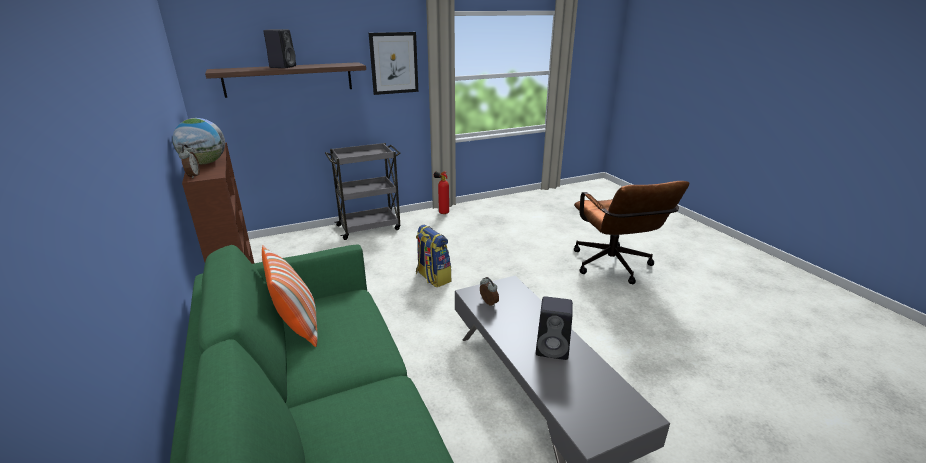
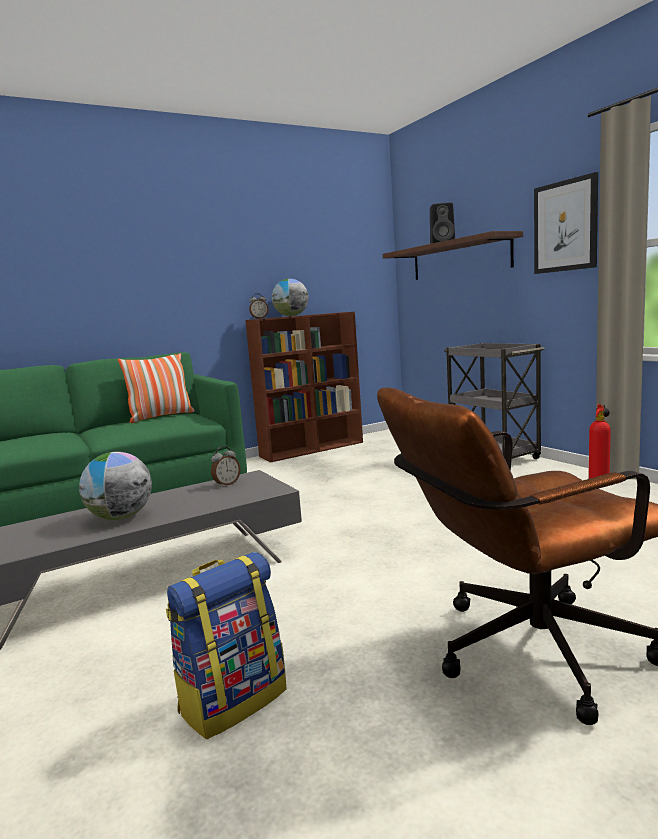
camera: 85 degrees right, 15 degrees down
backpack [416,225,451,288] -> backpack moved to [166,552,286,739]
black speaker [536,296,573,360] -> globe [79,452,152,520]

